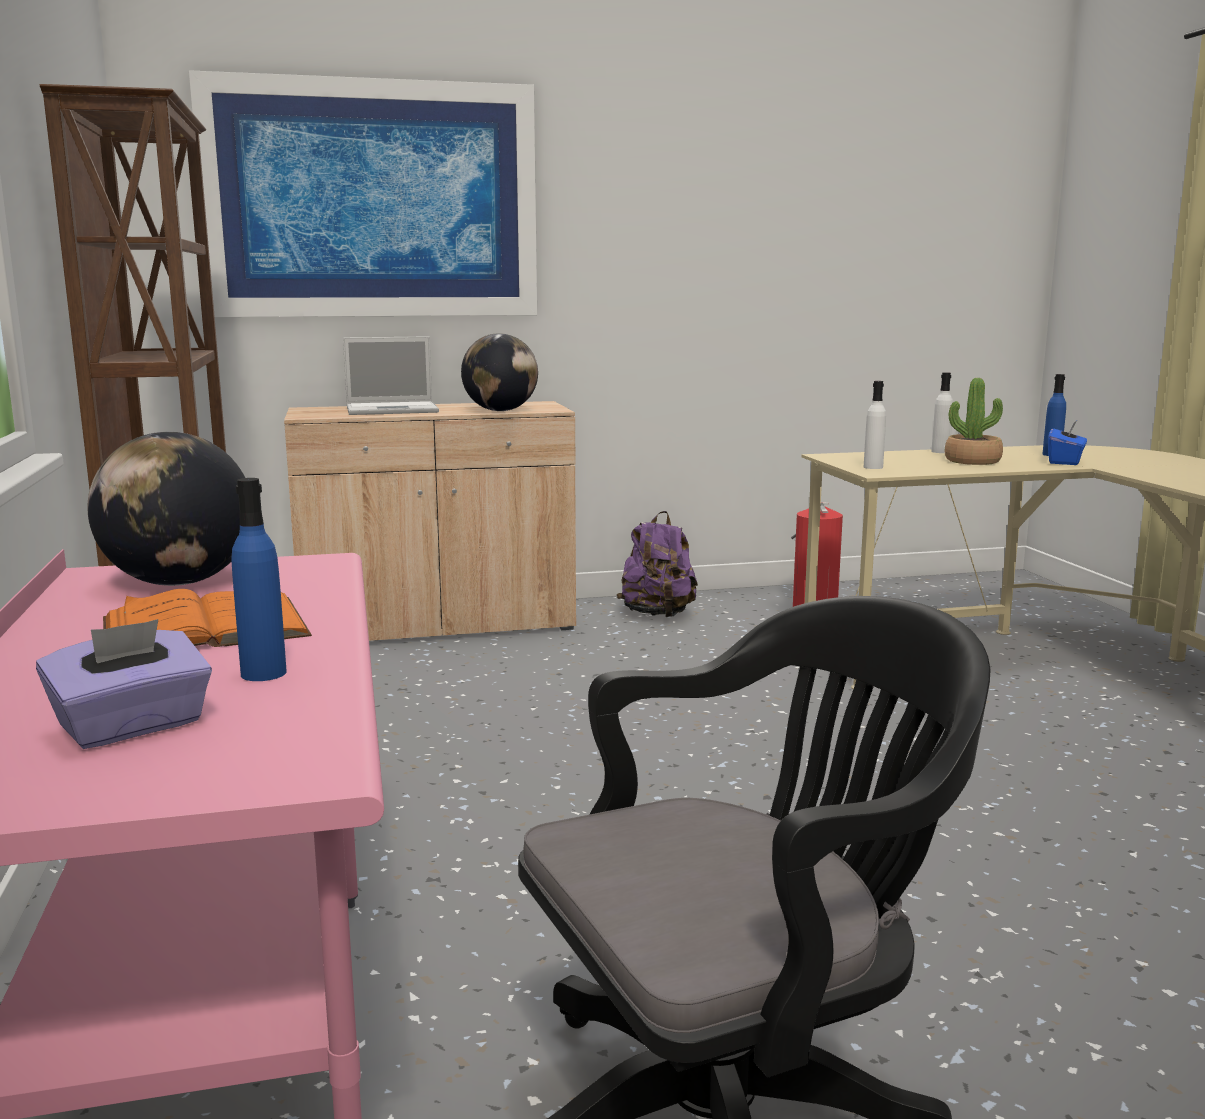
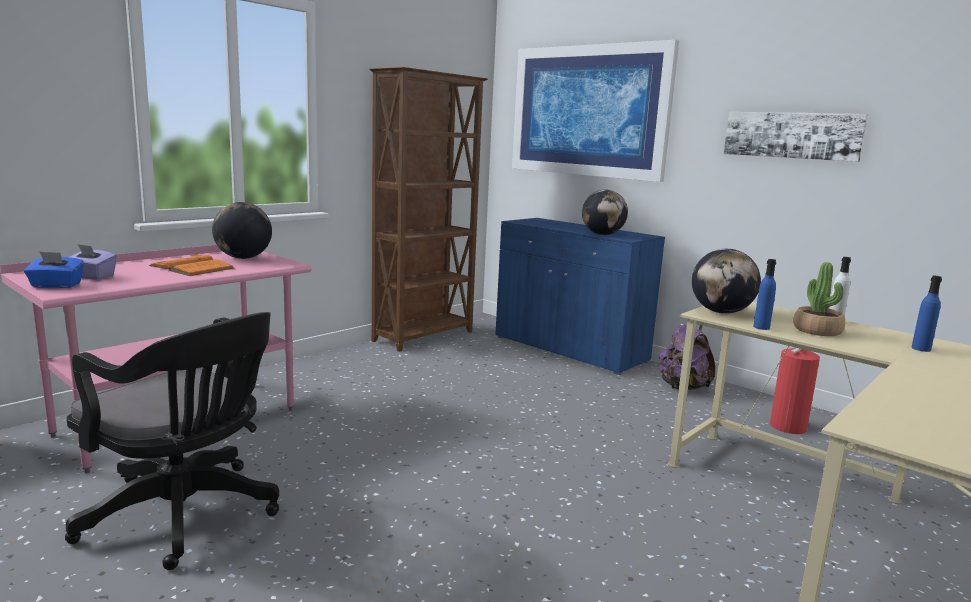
camera: 55 degrees right, 0 degrees up
blue bottle [231,478,287,681] -> blue bottle moved to [753,259,776,330]
beige cabinet [284,401,576,641] -> blue cabinet [495,218,665,375]
laptop [343,336,439,415] -> none
white bottle [864,381,886,469] -> globe [692,249,761,314]
blue tissue box [1048,421,1087,465] -> blue tissue box moved to [24,251,84,288]
none -> picture [724,112,868,162]

